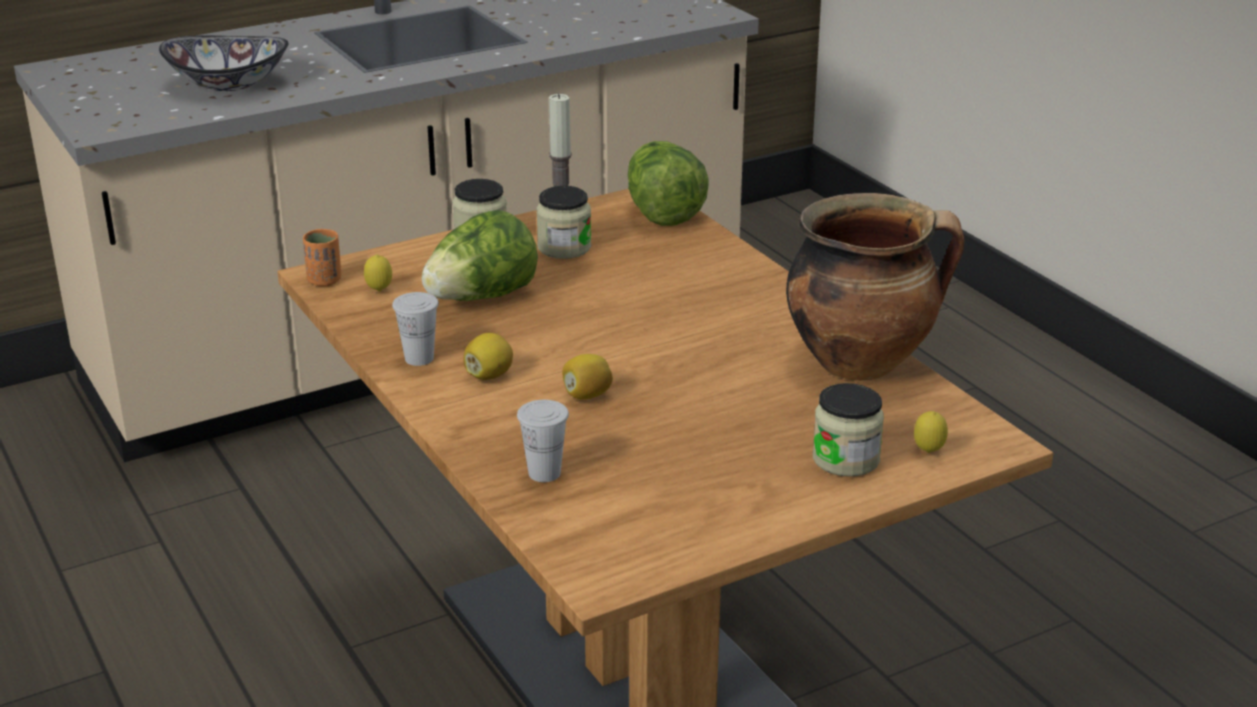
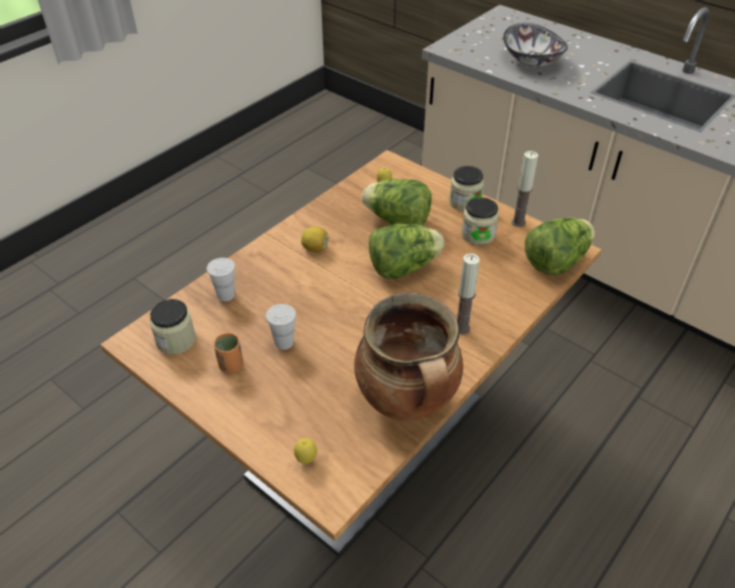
camera: 70 degrees right, 15 degrees up
orange cup [303,229,341,287] -> orange cup moved to [214,333,243,373]
white cup [392,292,439,366] -> white cup moved to [266,304,296,350]
lemon [562,354,613,400] -> none
jar [813,383,884,477] -> jar moved to [150,299,196,355]
none -> lettuce [369,224,444,279]
none -> candle [457,253,480,335]

